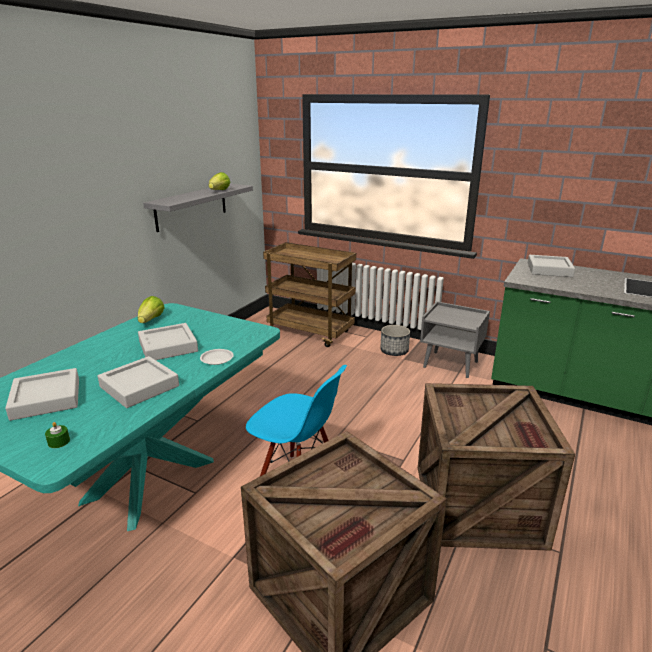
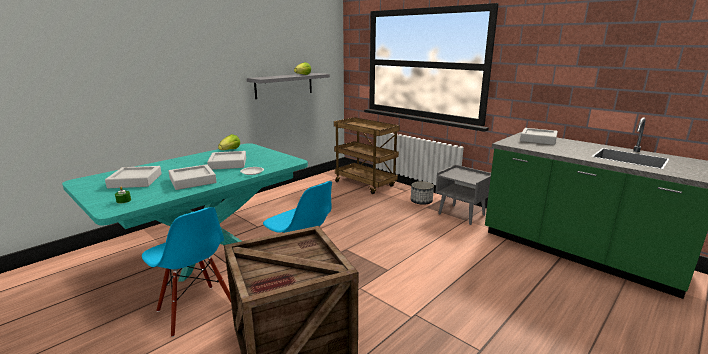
camera: 15 degrees right, 5 degrees down
crate [418,383,575,551] -> none
none -> blue chair [142,207,231,337]

